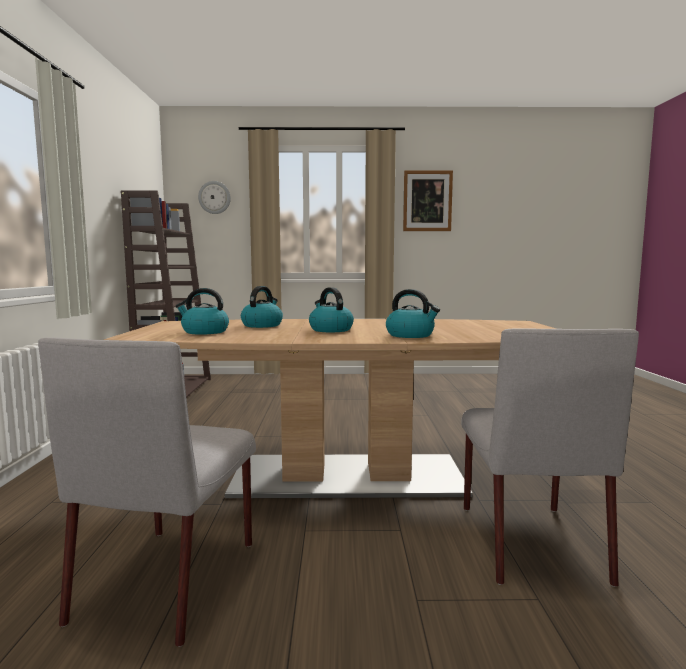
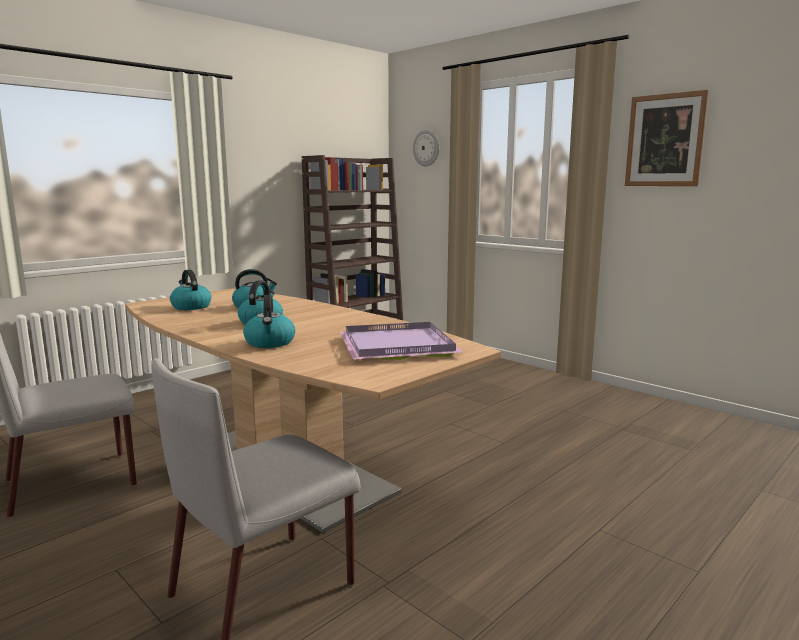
camera: 45 degrees right, 5 degrees up
none -> purple tray [340,322,464,360]

